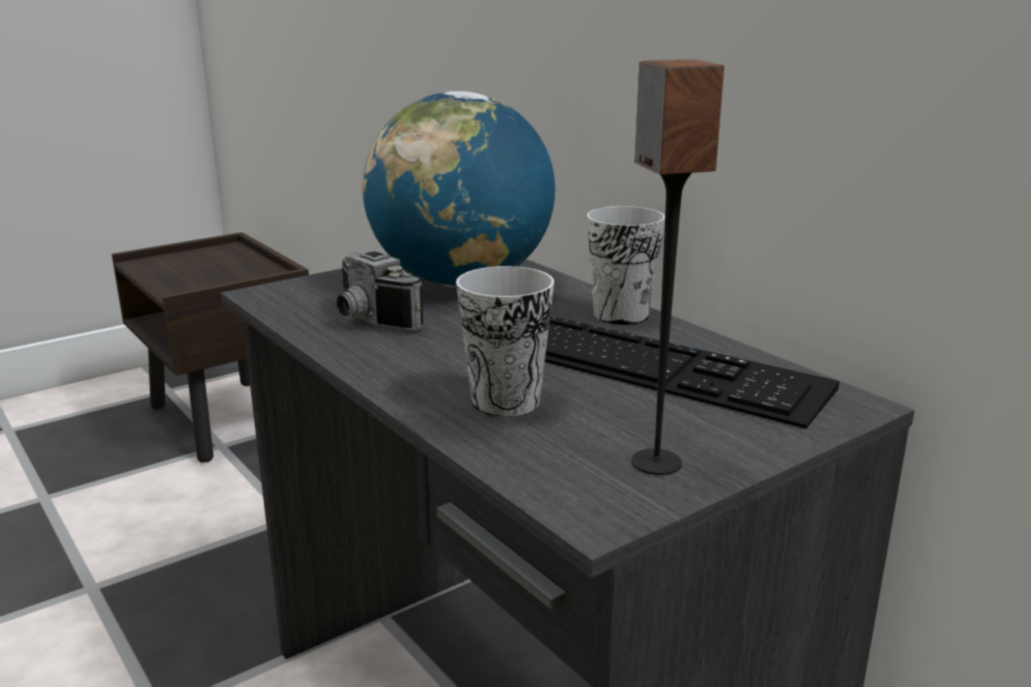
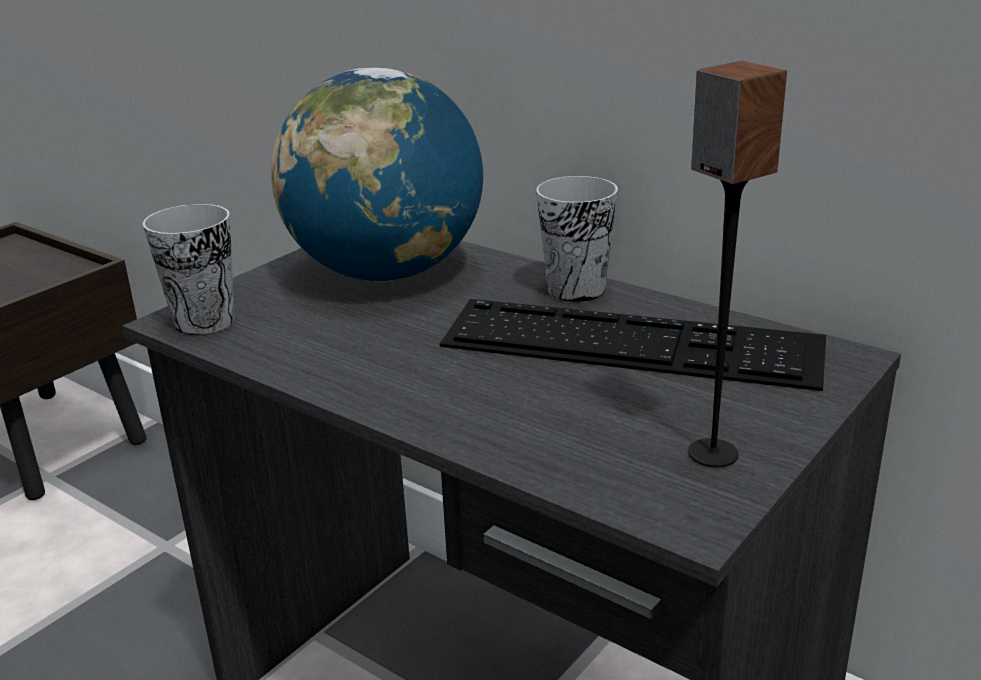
camera: 15 degrees left, 5 degrees up
camera [336,251,424,331] -> none
cup [456,266,554,417] -> cup moved to [143,204,235,335]

